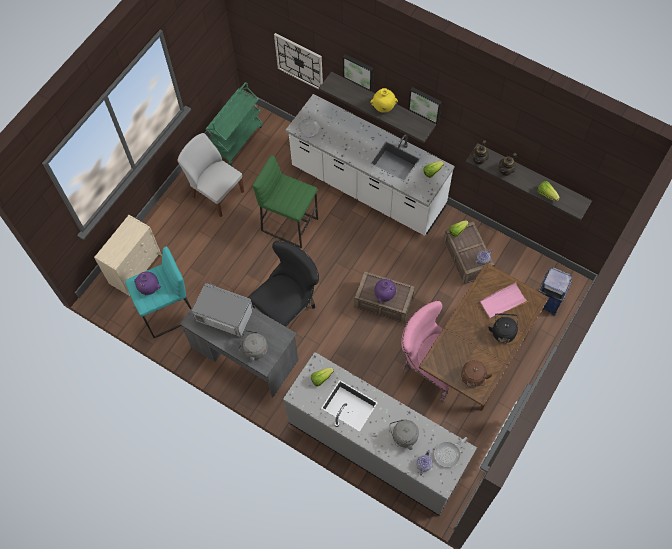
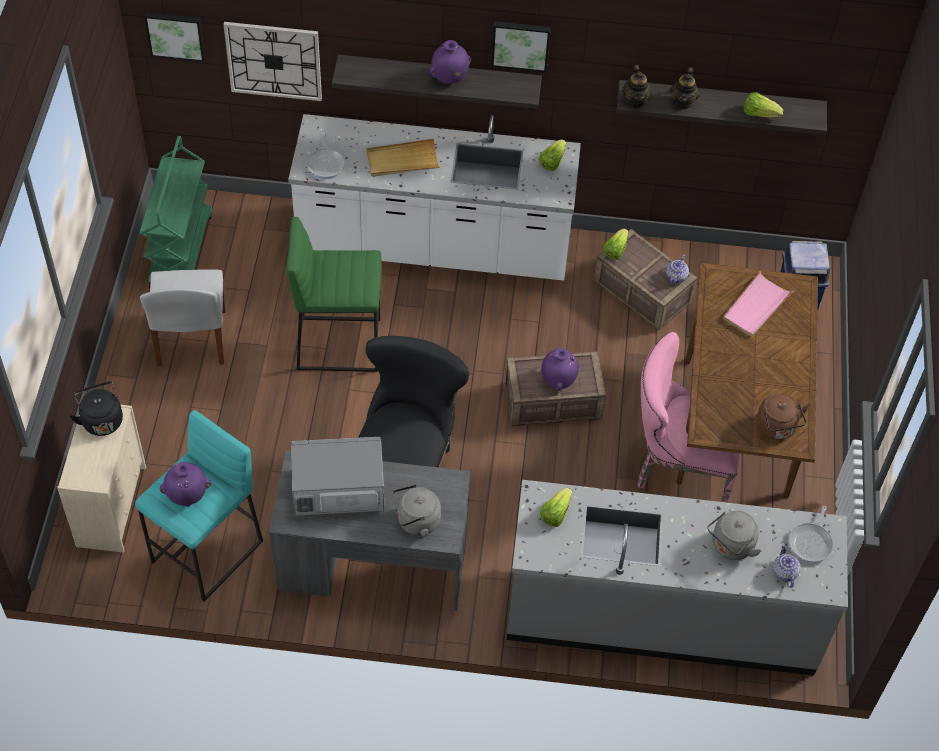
camera: 30 degrees left, 10 degrees down
white chair [177,133,244,217] -> white chair turned 105 degrees counterclockwise [140,269,226,367]
picture [343,54,374,91] -> picture moved to [144,12,206,62]
yellow vase [370,88,398,113] -> purple vase [429,40,471,84]
black kettle [488,313,518,343] -> black kettle moved to [70,381,123,436]
none -> beige tray [367,139,440,177]

